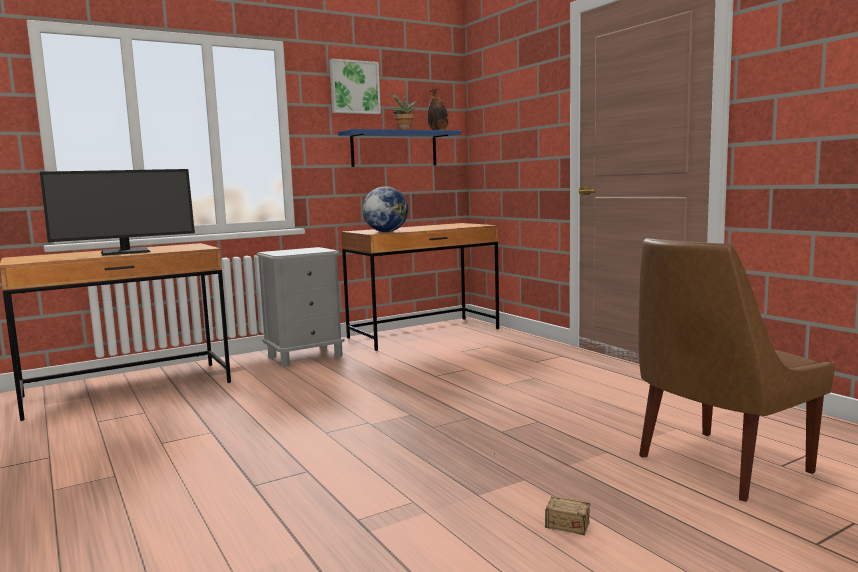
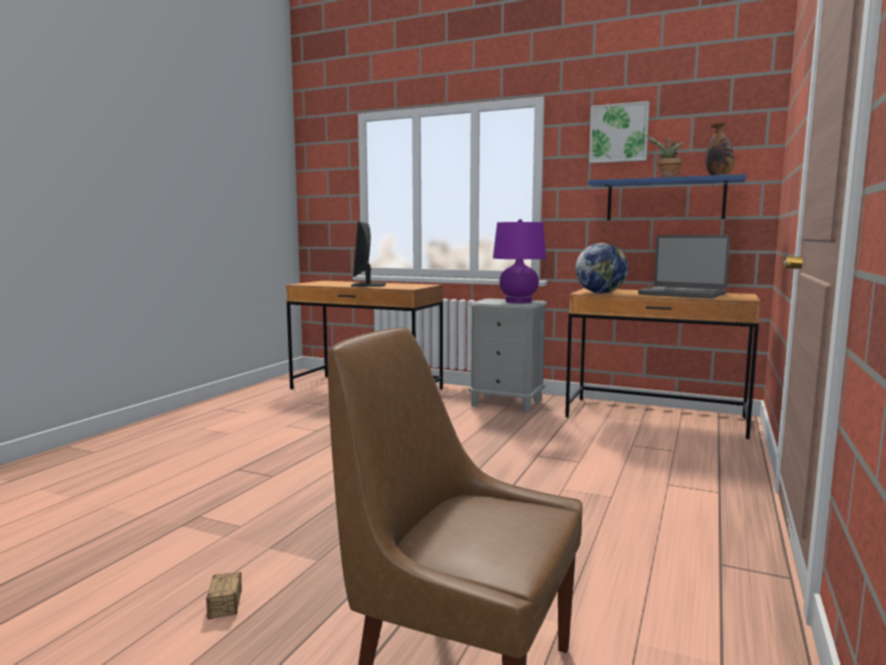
camera: 55 degrees right, 0 degrees up
monitor [40,169,195,256] -> monitor turned 60 degrees clockwise [350,221,386,287]
none -> purple table lamp [493,219,546,303]
none -> laptop [638,235,730,298]

